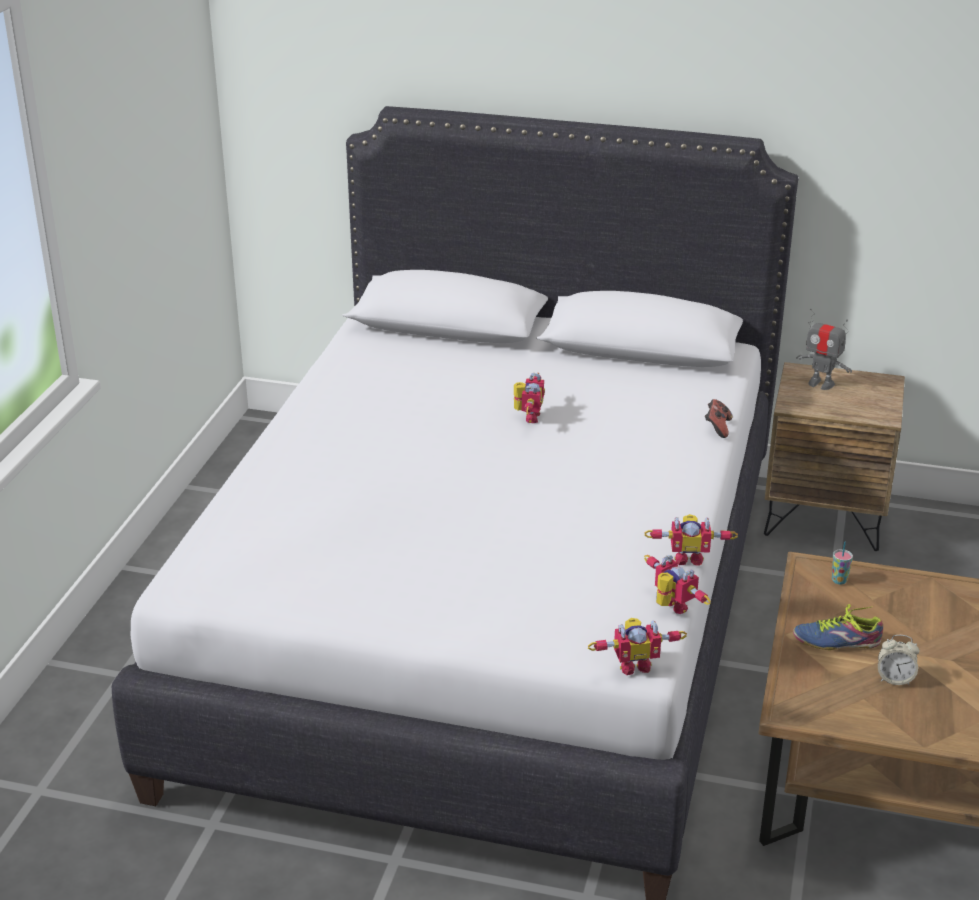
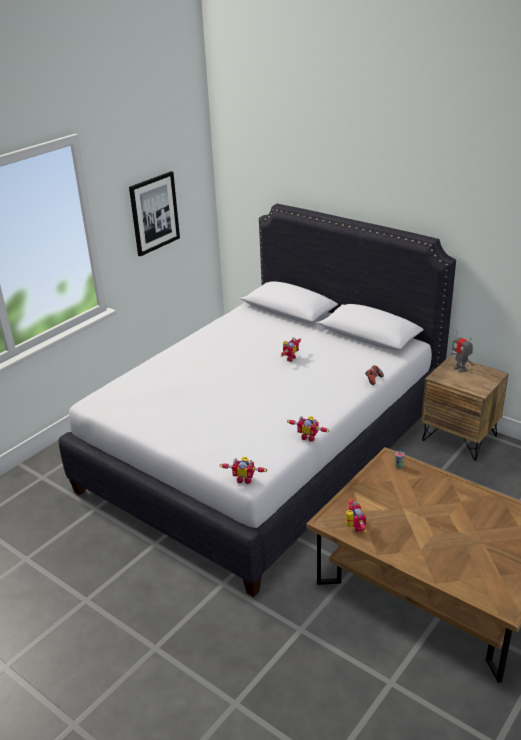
camera: 25 degrees right, 0 degrees up
toy robot [644,555,711,614] -> toy robot moved to [346,498,367,533]
shoe [793,604,883,650] -> none
alarm clock [878,635,920,685] -> none
none -> picture [129,171,180,256]

